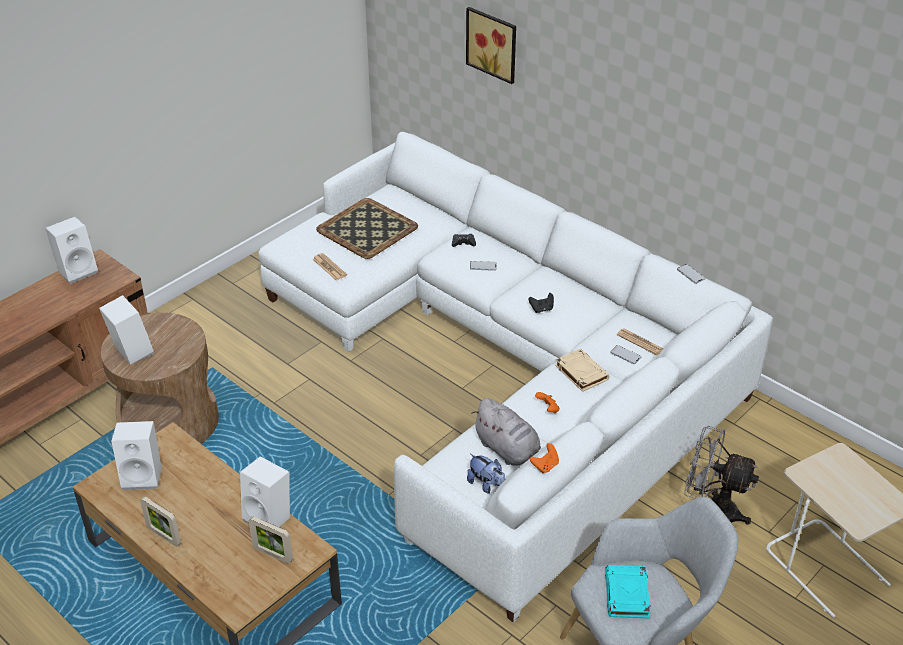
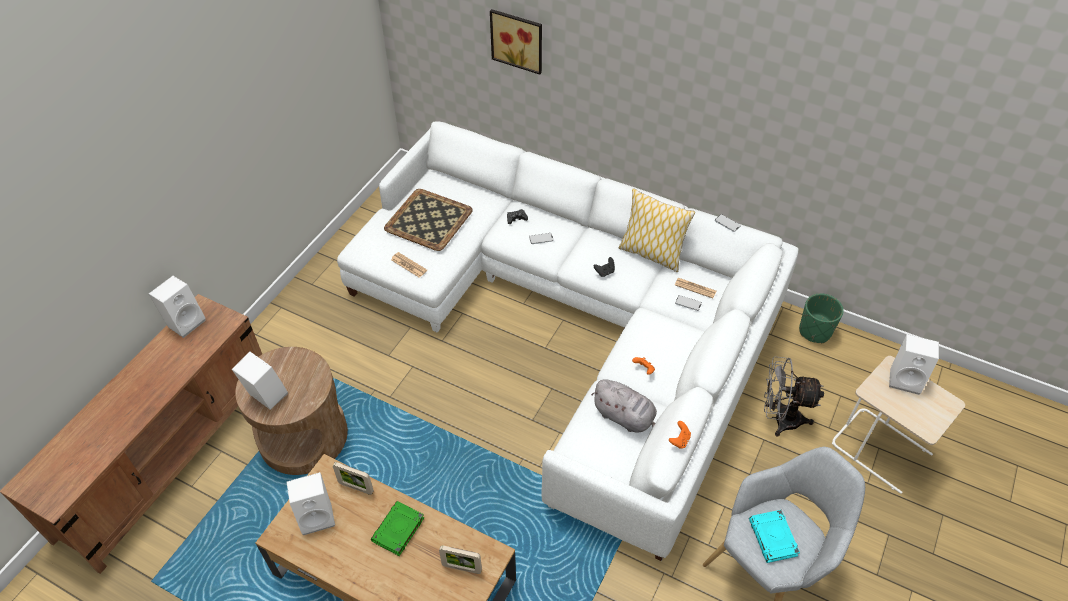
camera: 15 degrees left, 10 degrees up
picture frame [140,496,181,547] -> picture frame moved to [333,462,374,495]
white speaker [240,456,290,527] -> white speaker moved to [889,334,939,395]
plush toy [467,454,505,494] -> none
beige book [555,349,610,392] -> none
none -> green book [371,501,424,556]
none -> pillow [619,188,695,272]
none -> green planter [799,293,844,343]

